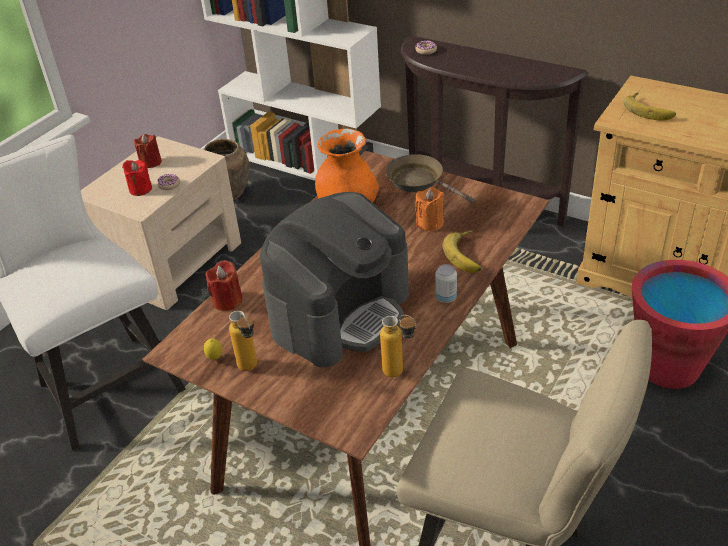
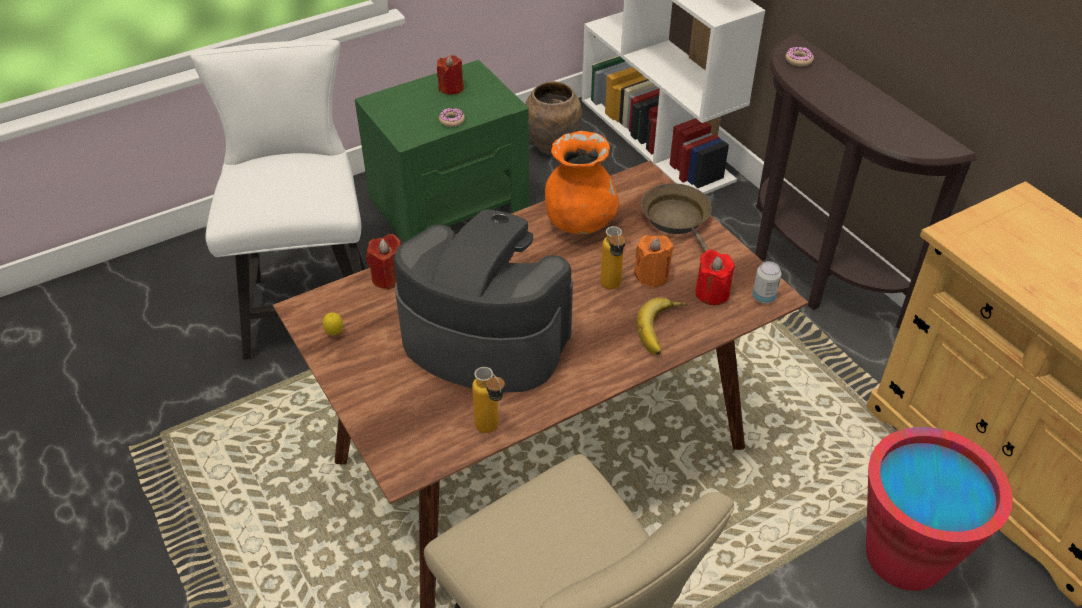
camera: 25 degrees right, 5 degrees up
beige nightstand [81,136,241,310] -> green nightstand [355,60,529,242]
red candle [122,160,152,196] -> red candle moved to [695,249,735,305]
bottle [229,311,257,371] -> bottle moved to [600,226,625,289]
coffee machine [260,192,409,367] -> coffee machine turned 135 degrees counterclockwise [394,209,573,392]
can [435,264,457,303] -> can moved to [753,261,781,304]
banana [623,92,676,121] -> none

